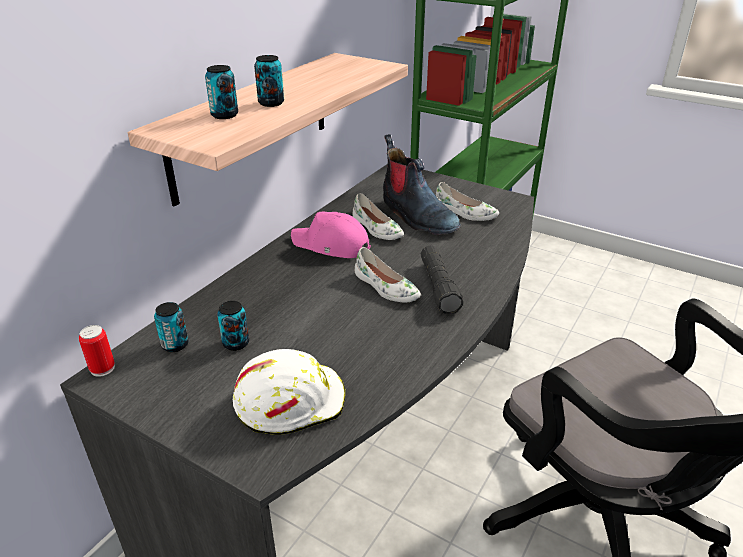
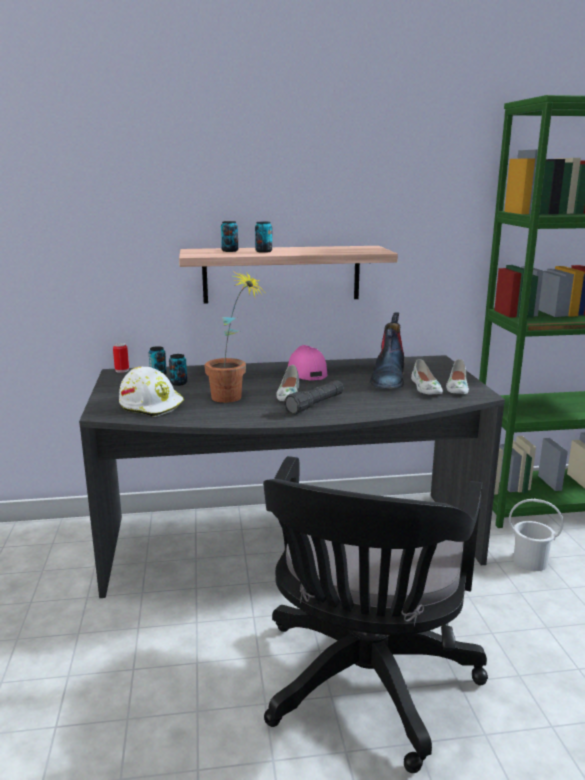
camera: 50 degrees right, 15 degrees down
white shoe [353,193,404,240] -> white shoe moved to [446,359,469,394]
none -> potted plant [205,271,267,403]
none -> white bucket [509,499,564,571]

